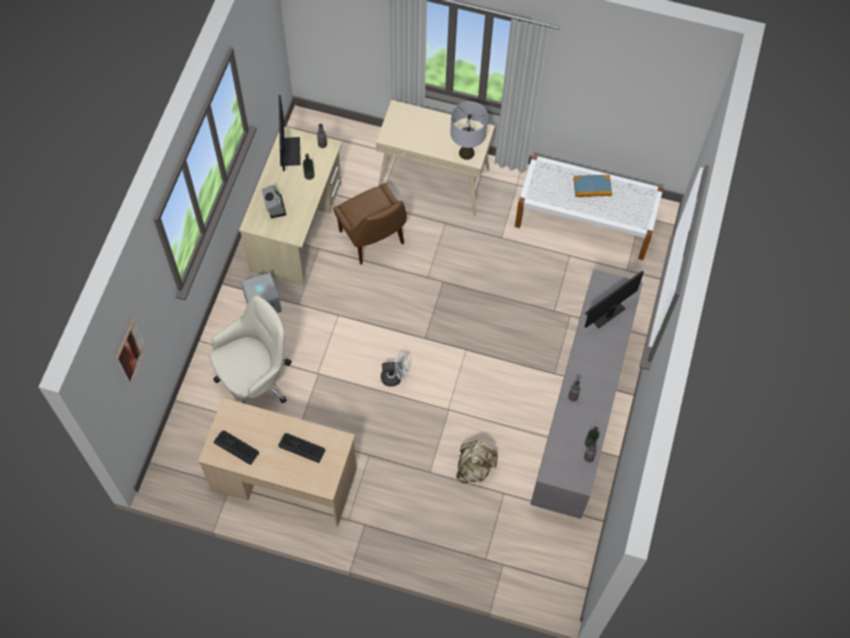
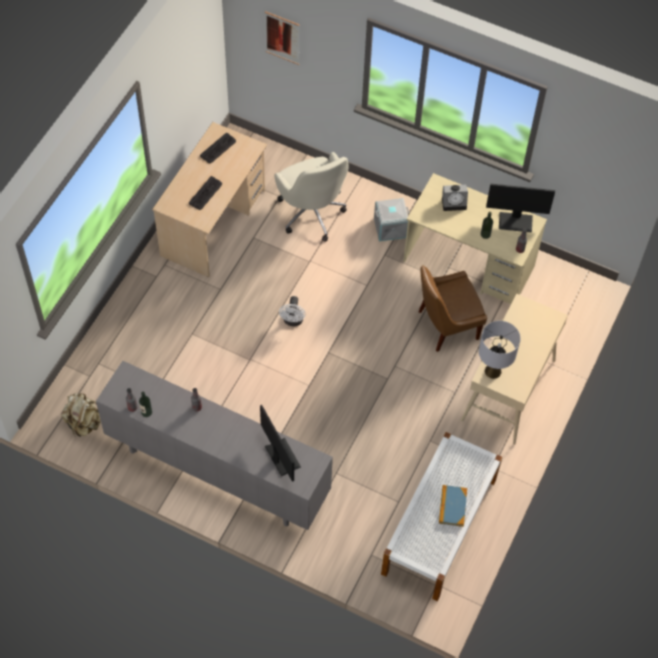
camera: 100 degrees right, 5 degrees down
beige backpack [456,440,498,484] -> beige backpack moved to [61,393,100,437]

